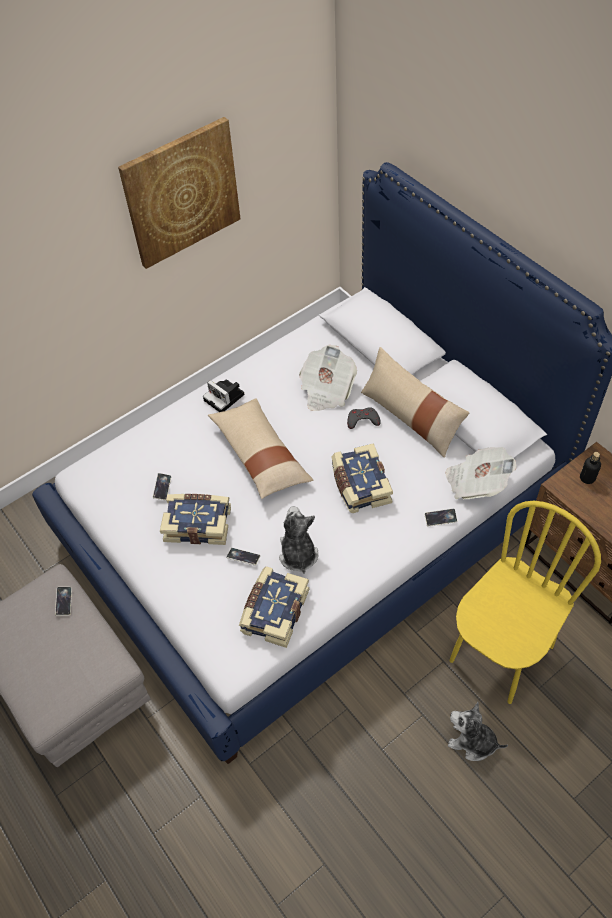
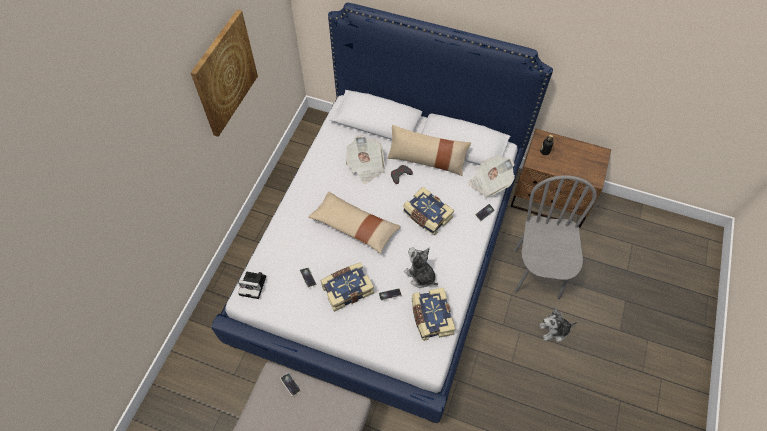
camera: 35 degrees left, 5 degrees up
camera [203,380,245,412] -> camera moved to [238,272,266,299]
yellow chair [450,501,601,704] -> grey chair [514,175,597,299]

